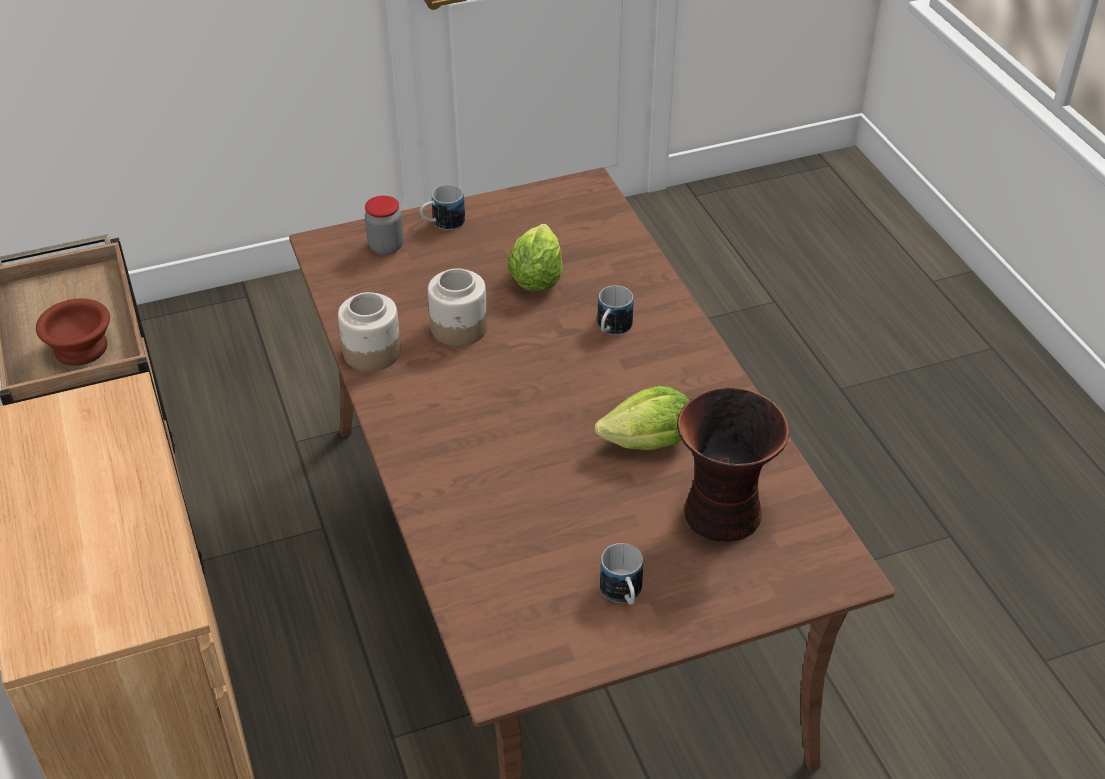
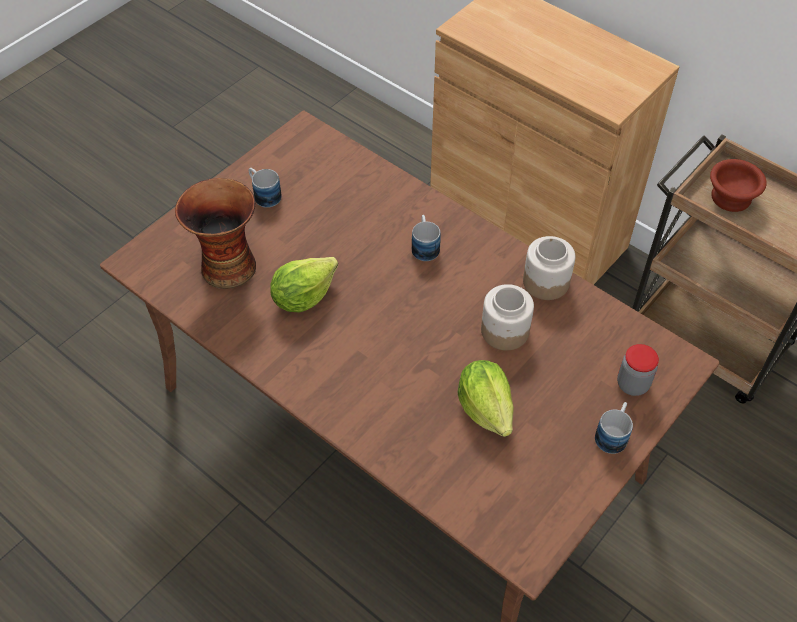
camera: 150 degrees right, 10 degrees up
mug [597,285,633,335] -> mug moved to [412,215,441,261]

